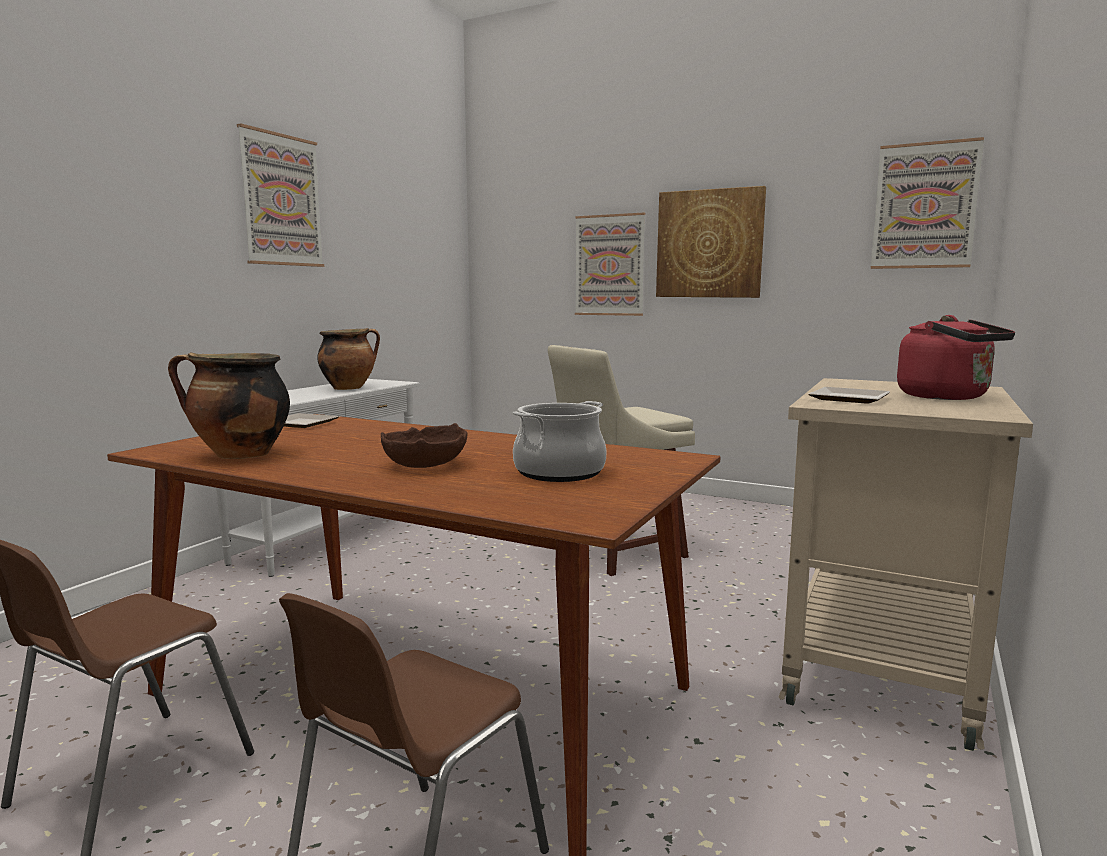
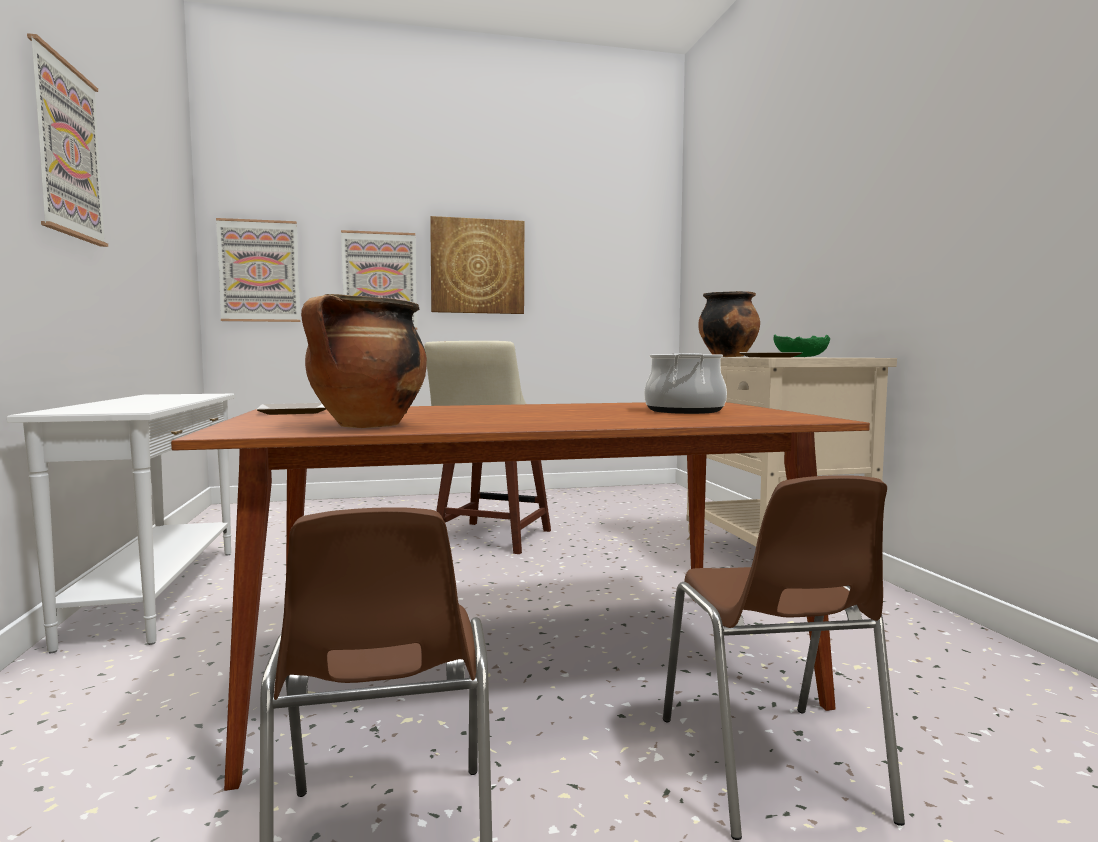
camera: 40 degrees left, 5 degrees down
cooking pot [317,328,380,390] -> cooking pot moved to [698,291,760,357]
brown bowl [381,423,467,468] -> none
picture [871,137,984,269] -> picture moved to [216,218,300,322]
red kettle [897,315,1015,400] -> green bowl [774,335,830,357]

